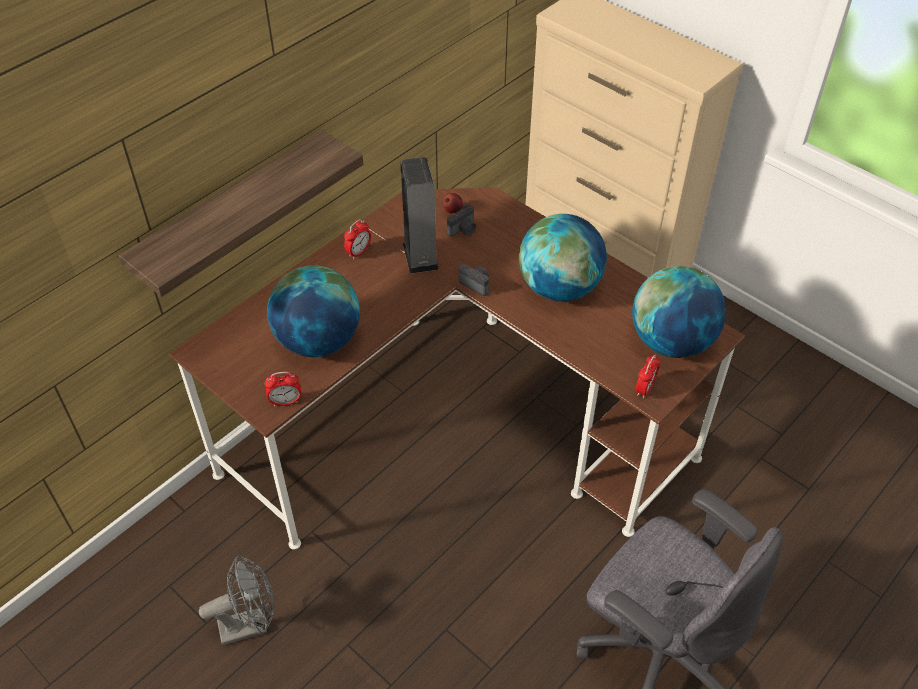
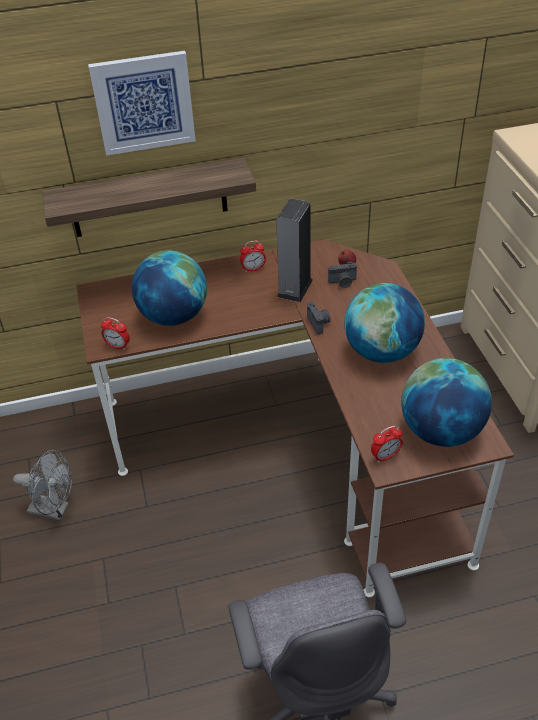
camera: 35 degrees right, 5 degrees down
none -> picture [88,51,196,156]

